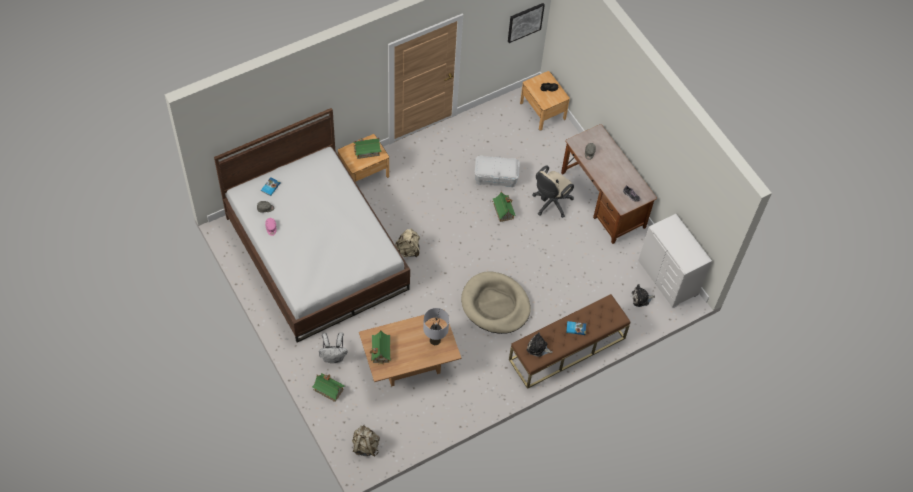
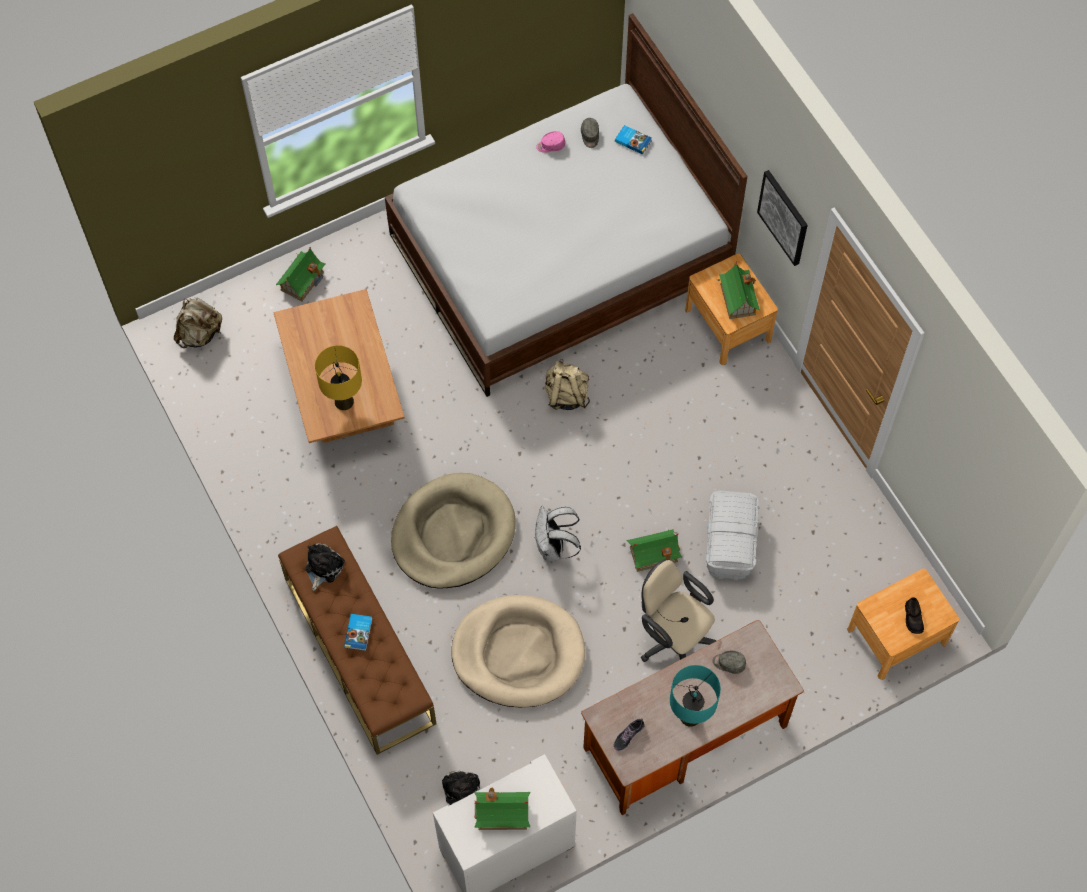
camera: 95 degrees right, 5 degrees up
white backpack [319,332,348,363] -> white backpack moved to [534,506,581,561]
toy house [370,331,390,364] -> toy house moved to [474,788,530,830]
grey table lamp [423,308,449,345] -> yellow table lamp [315,345,362,410]
picture [508,3,545,43] -> picture moved to [757,170,808,266]
none -> beige dog bed [451,595,585,707]
none -> turquoise table lamp [670,665,721,727]

